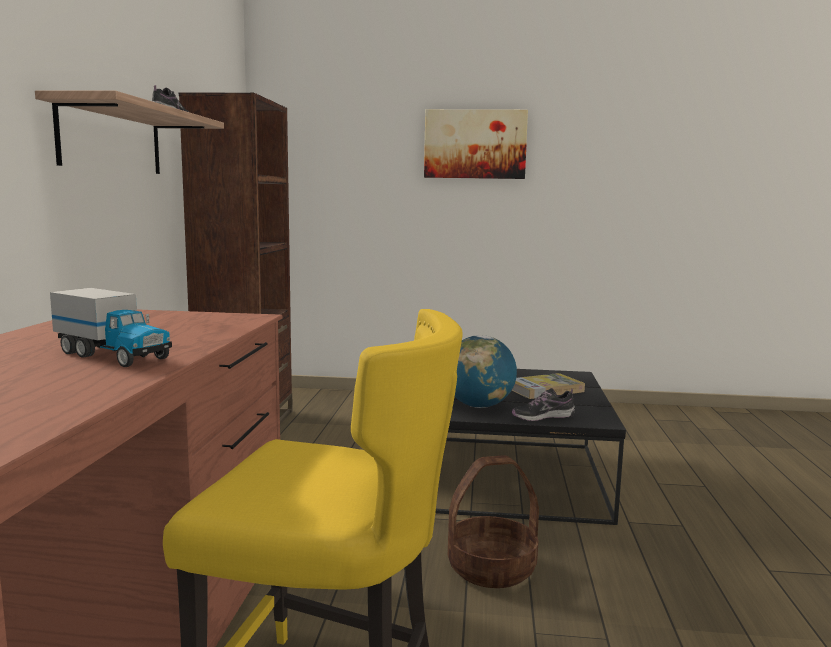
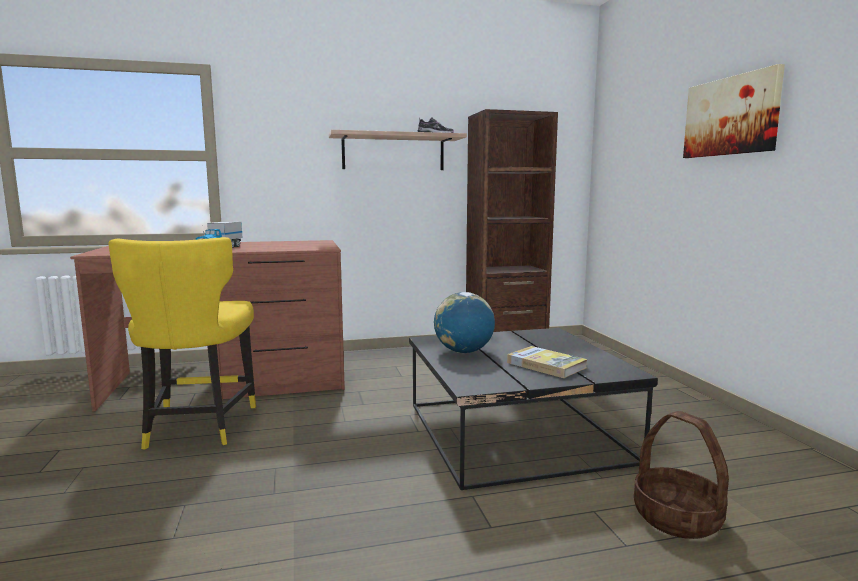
camera: 70 degrees right, 0 degrees up
basket [448,455,539,588] -> basket moved to [634,411,729,539]
shoe [512,388,575,421] -> none

